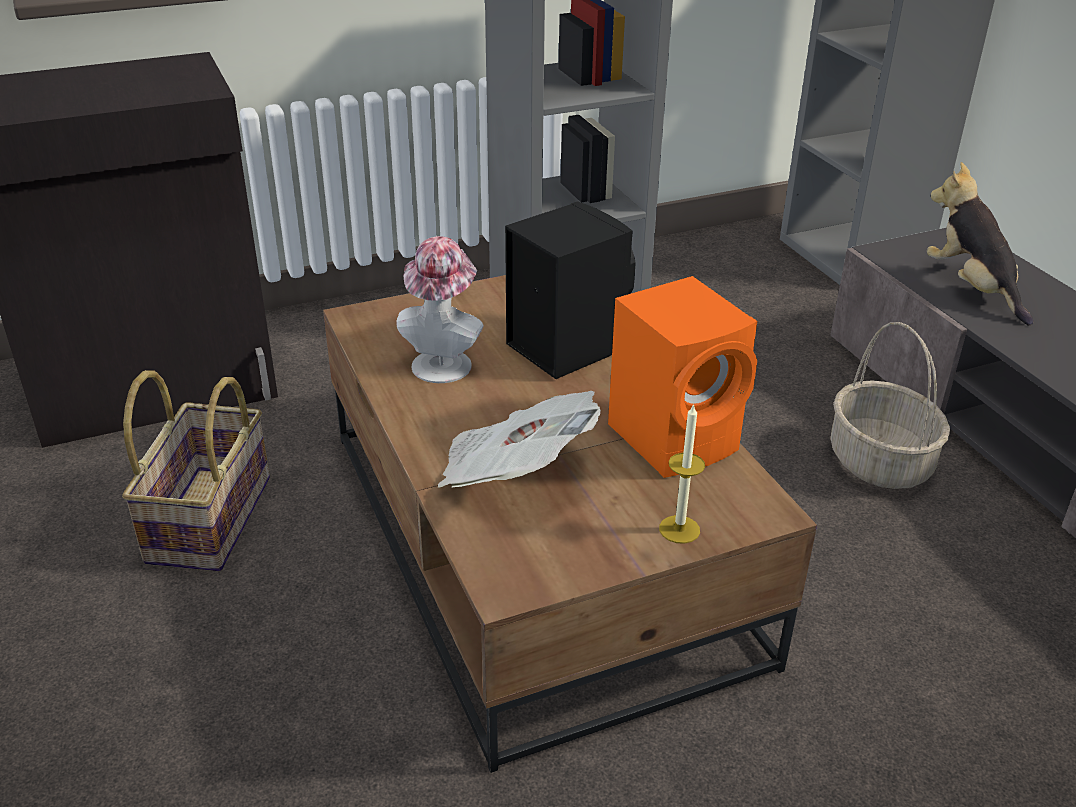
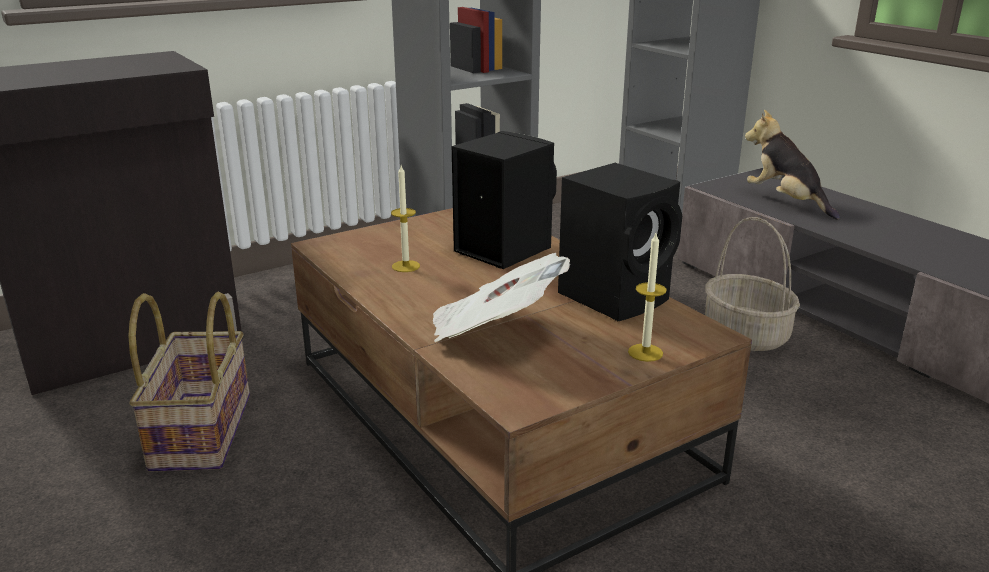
camera: 10 degrees left, 10 degrees down
hat [396,236,484,383] -> candle [391,165,420,272]
orange speaker [608,276,757,478] -> black speaker [558,163,682,321]

